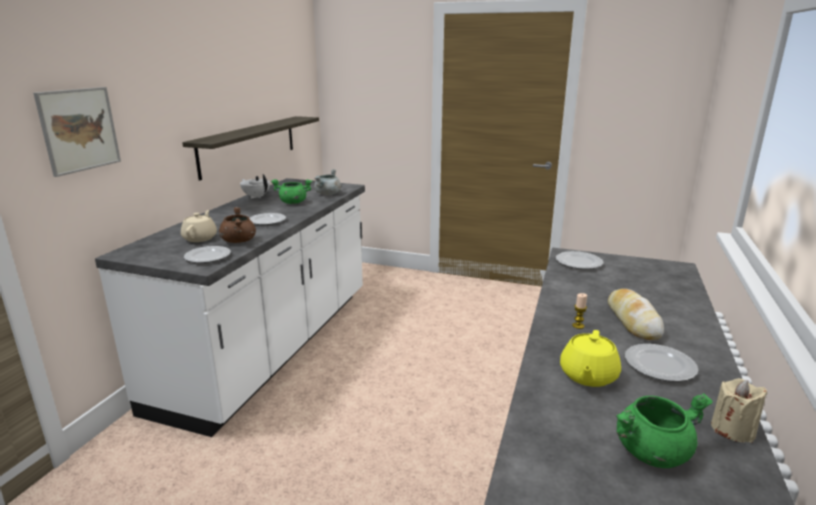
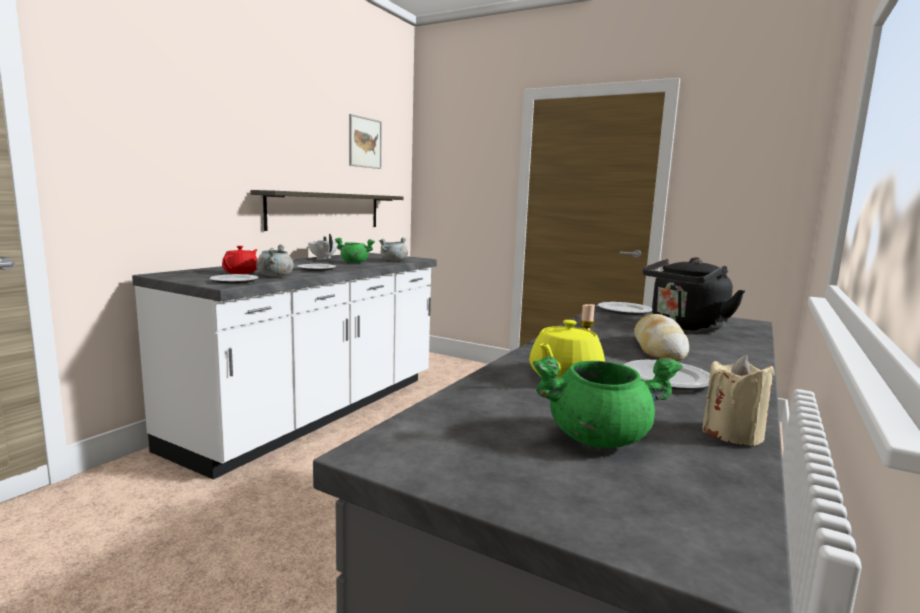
camera: 10 degrees right, 10 degrees down
picture [33,87,121,177] -> picture moved to [349,114,382,169]
beige teapot [181,210,217,242] -> red teapot [222,246,258,274]
brown cooking pot [219,207,256,243] -> grey cooking pot [256,244,294,277]
none -> black kettle [642,257,745,332]

